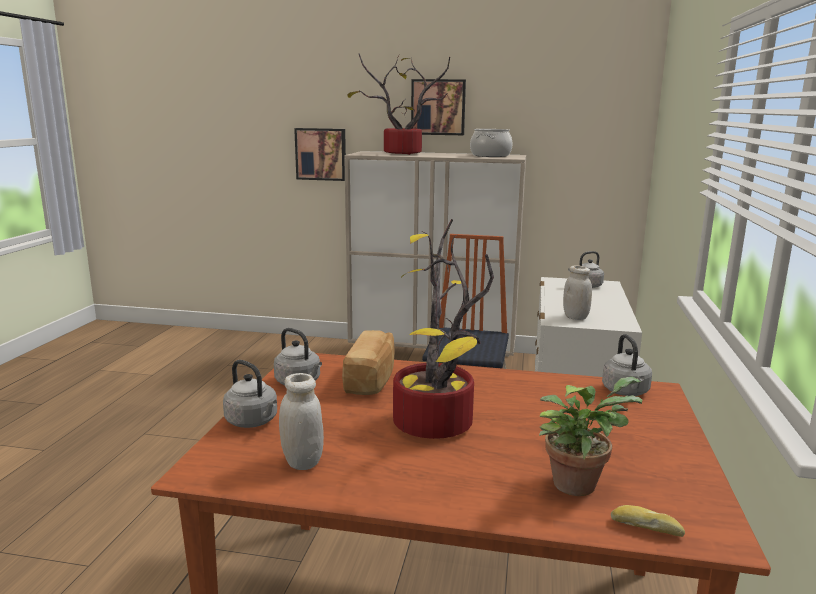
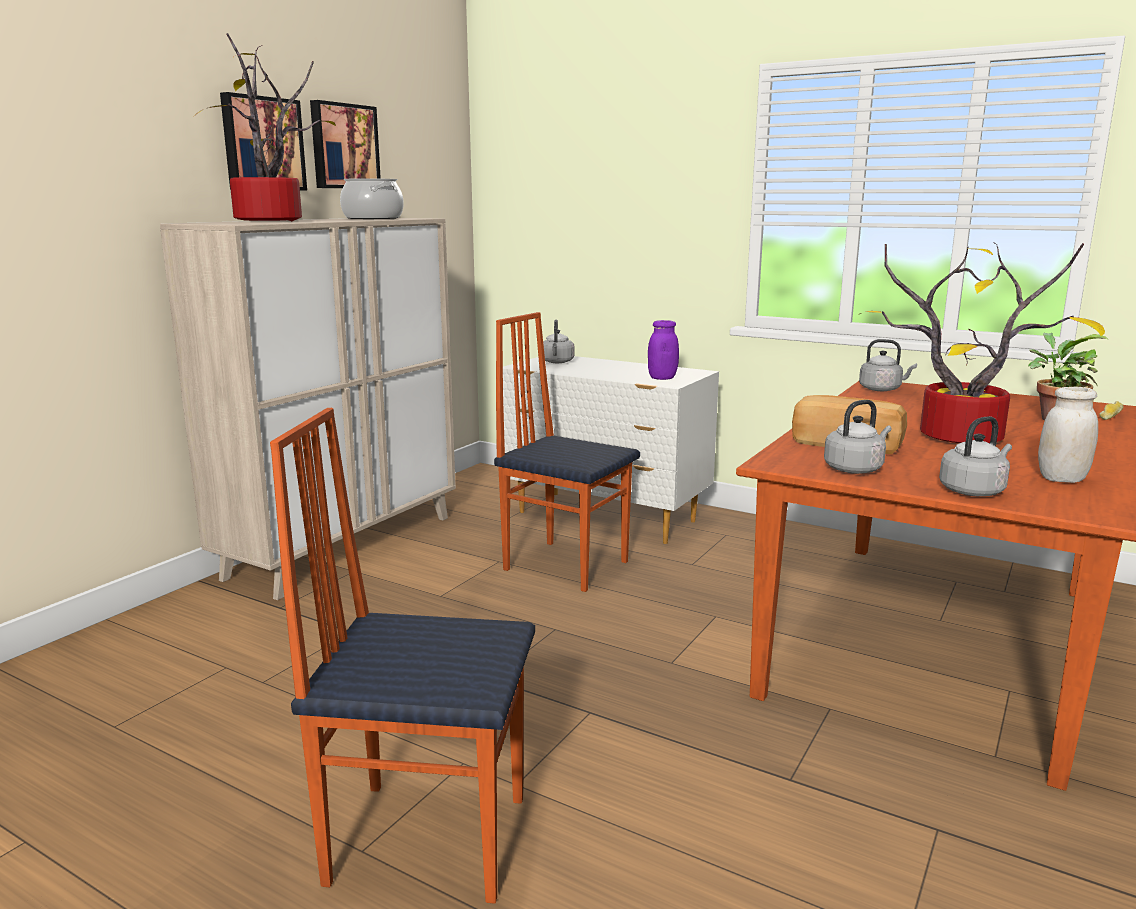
camera: 70 degrees left, 0 degrees up
picture [294,128,346,181] -> picture moved to [310,100,381,188]
white jar [563,265,592,320] -> purple jar [648,320,679,380]
none -> chair [270,408,535,904]

